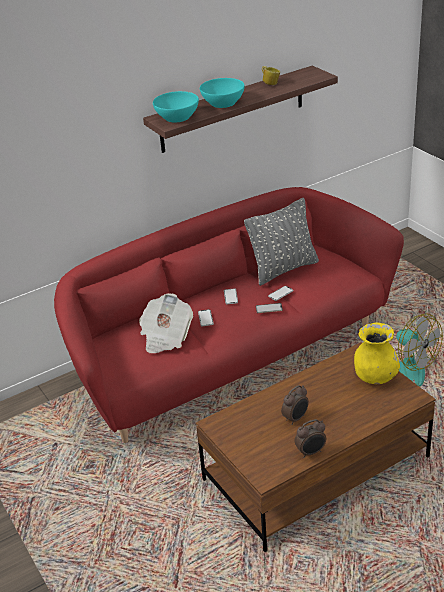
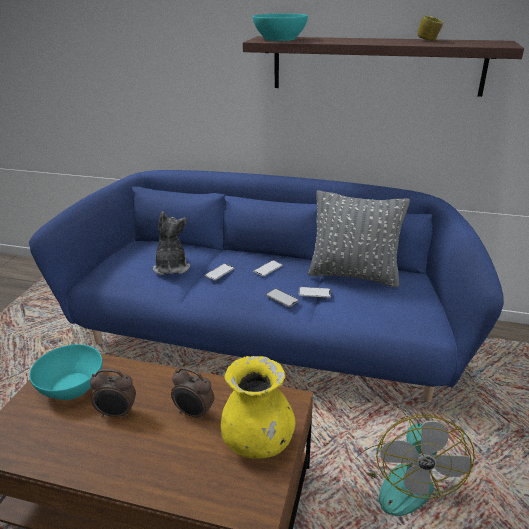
camera: 45 degrees right, 5 degrees down
red sofa [54,187,404,443] -> blue sofa [29,170,504,403]
newspaper [139,293,193,353] -> plush toy [153,212,190,275]
turquoise bowl [200,78,245,108] -> turquoise bowl moved to [29,344,102,400]
alarm clock [295,419,326,458] -> alarm clock moved to [171,367,214,421]

